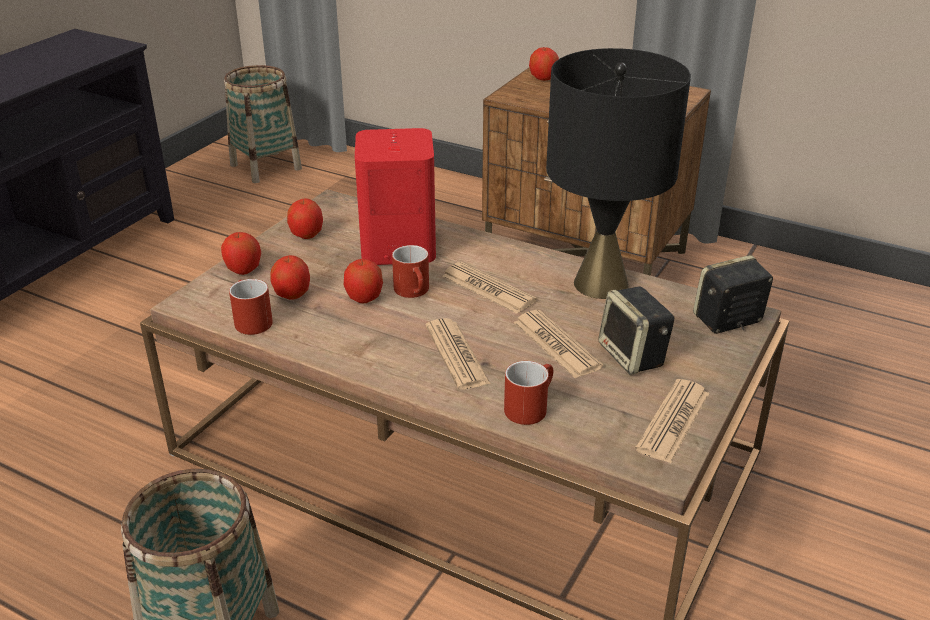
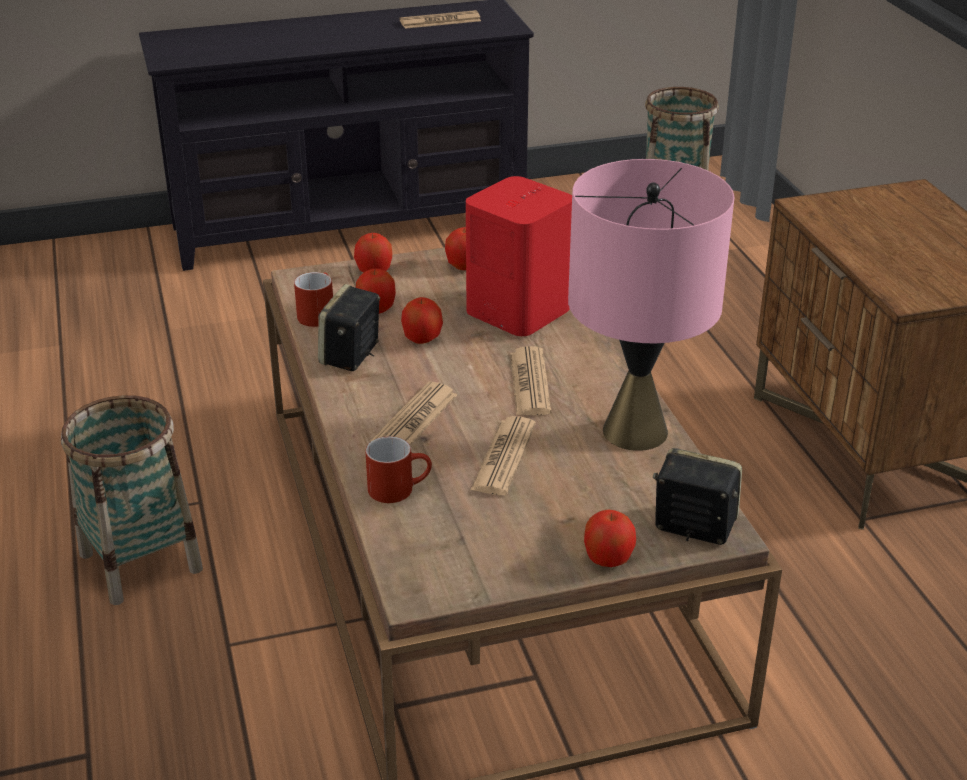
camera: 45 degrees right, 0 degrees up
red mug [392,245,429,298] -> none
apple [529,47,559,81] -> apple moved to [584,510,636,567]
black table lamp [546,48,691,299] -> pink table lamp [568,159,735,451]
speaker [598,286,675,375] -> speaker moved to [318,284,380,371]
newspaper [635,379,710,463] -> newspaper moved to [399,10,481,29]

